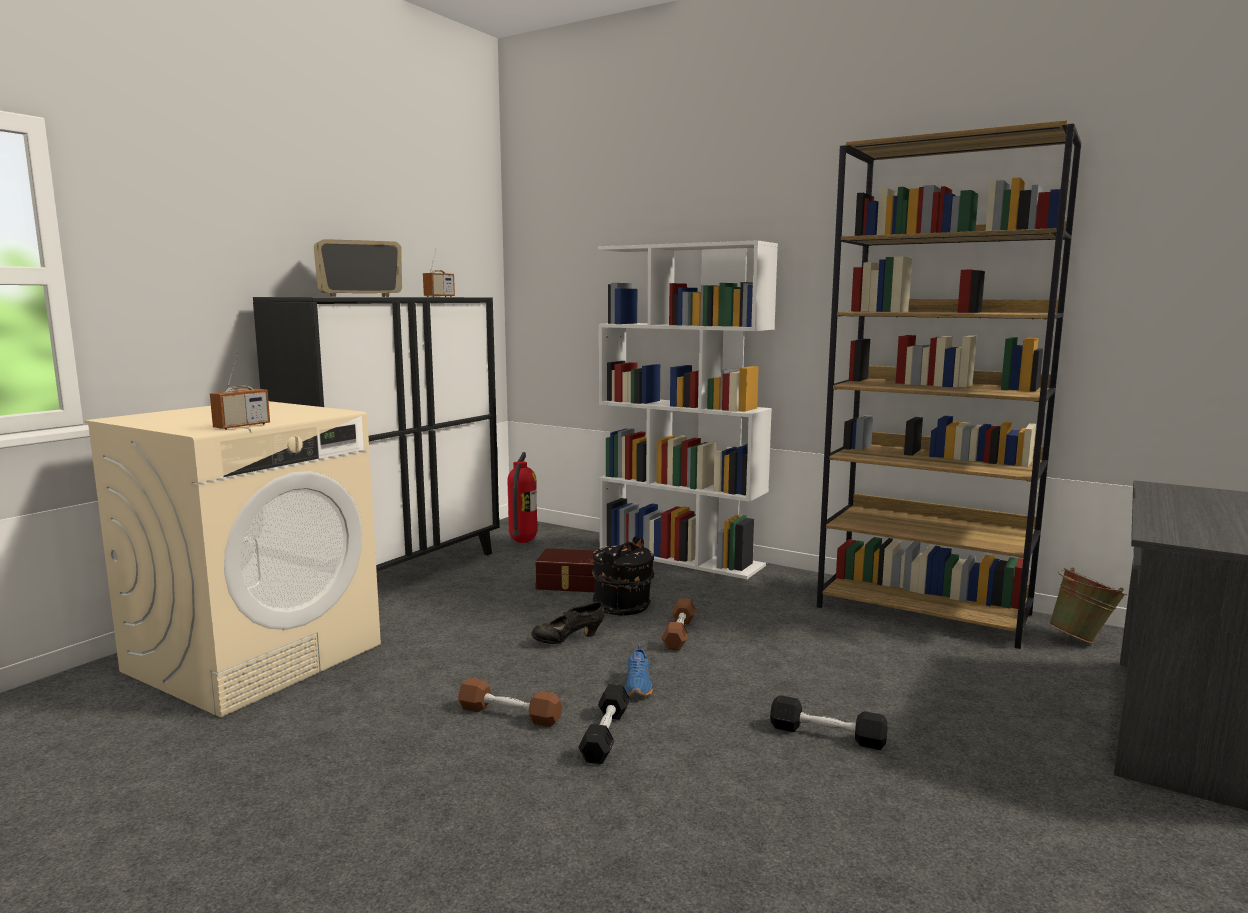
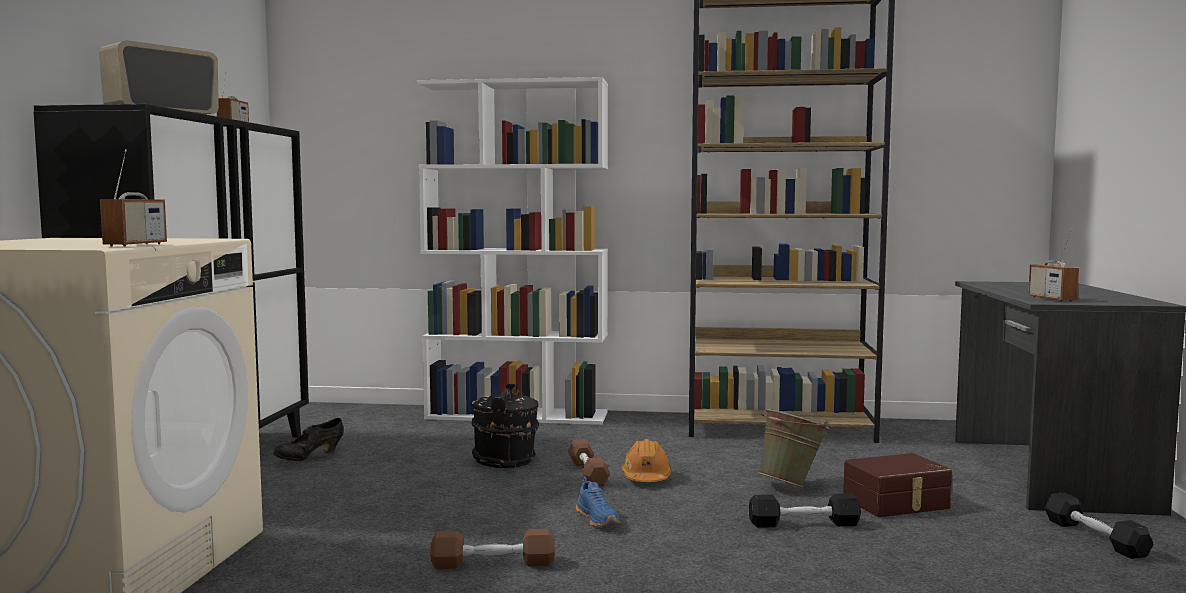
camera: 25 degrees left, 5 degrees down
fire extinguisher [507,452,537,543] -> none
black shoe [531,601,605,644] -> black shoe moved to [273,418,344,461]
brown storage box [535,548,595,592] -> brown storage box moved to [843,453,952,517]
black dumbbell [578,684,630,764] -> black dumbbell moved to [1044,493,1153,559]
green bucket [1049,567,1127,643] -> green bucket moved to [758,409,829,487]
none -> orange hard hat [621,439,672,482]
none -> radio [1028,229,1079,302]

